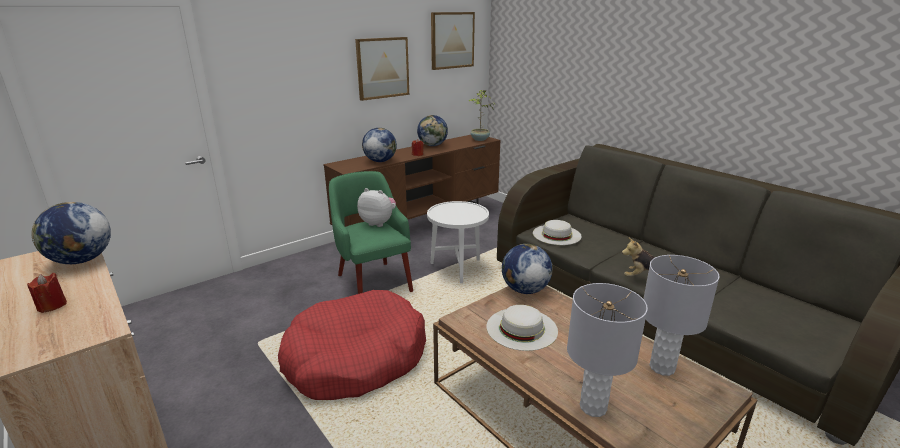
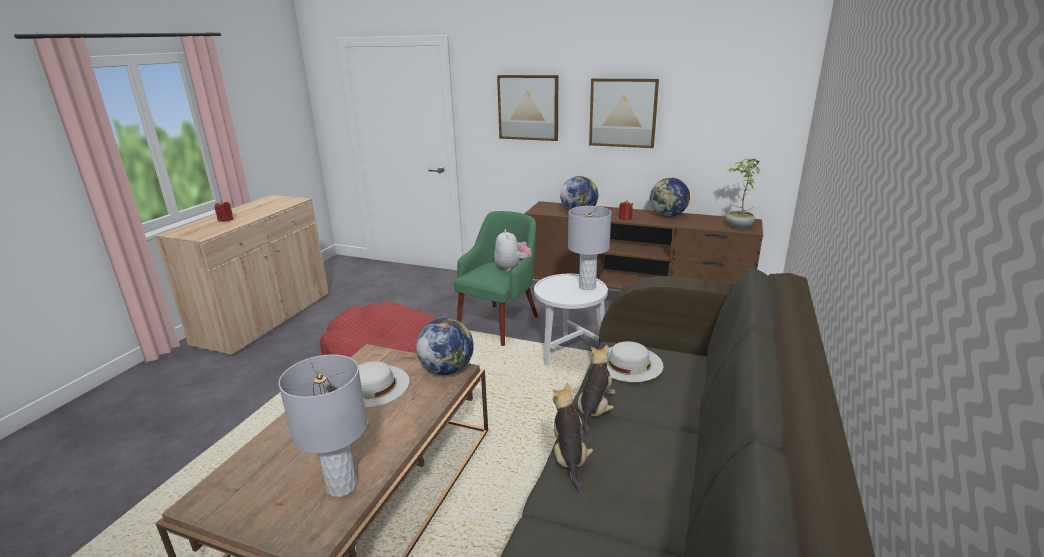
camera: 60 degrees right, 0 degrees up
globe [32,202,111,264] -> none
picture [431,12,475,70] -> picture moved to [497,75,558,141]
grey table lamp [567,283,648,417] -> grey table lamp moved to [568,206,611,290]
none -> plush toy [578,345,615,437]

